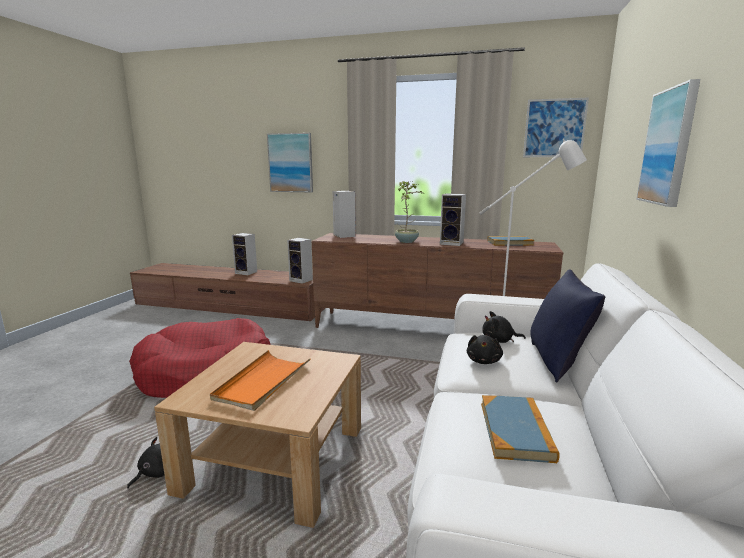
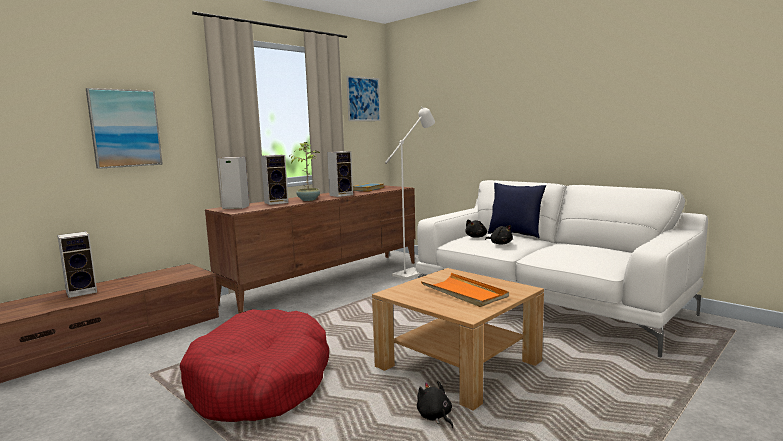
camera: 60 degrees left, 5 degrees down
speaker [287,238,313,284] -> speaker moved to [261,155,288,205]
book [481,395,560,463] -> none
picture [636,79,700,207] -> none

